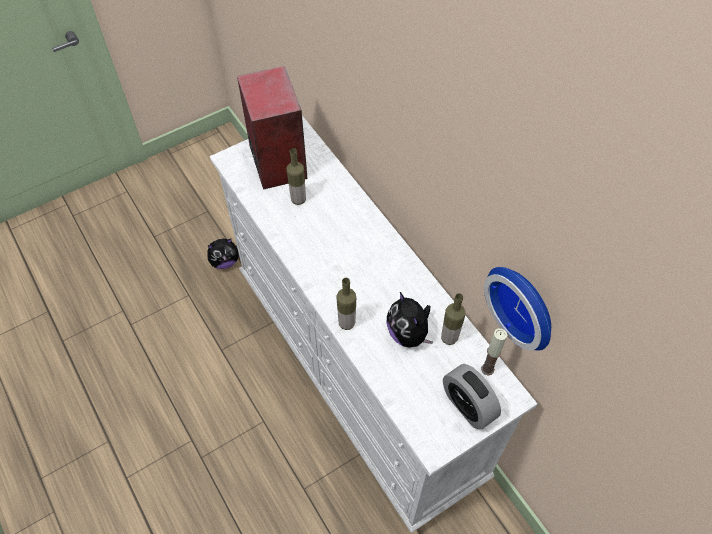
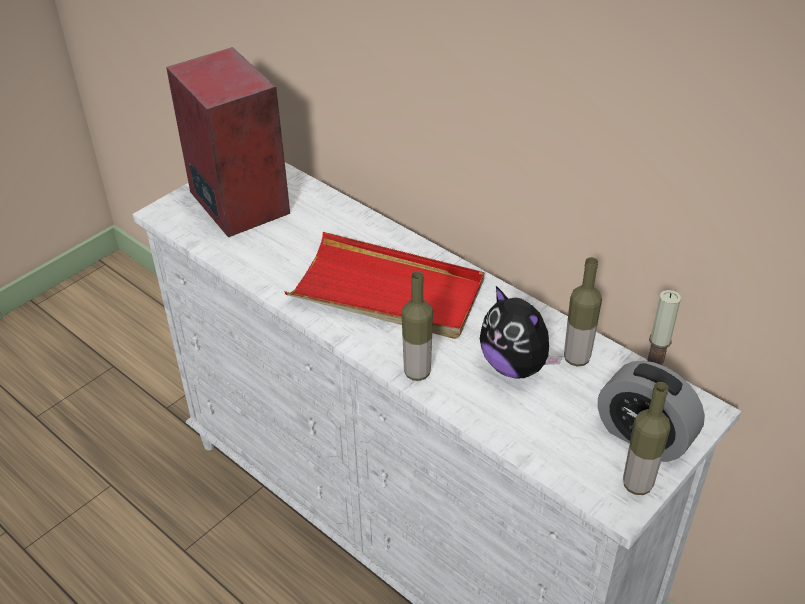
camera: 15 degrees left, 15 degrees down
plush toy [207,238,239,269] -> none
bottle [286,148,306,205] -> bottle moved to [623,382,670,495]
wall clock [484,267,551,350] -> none
none -> red tray [284,232,484,339]

